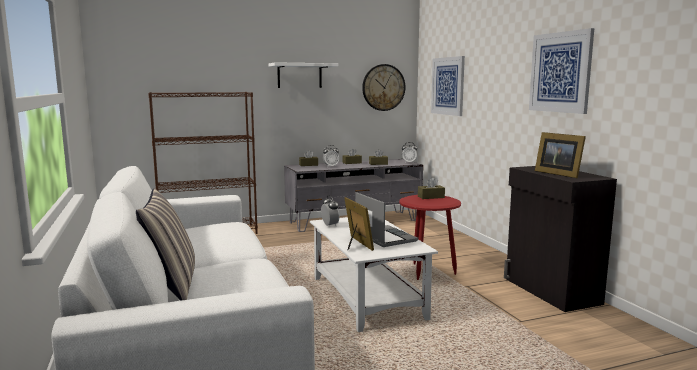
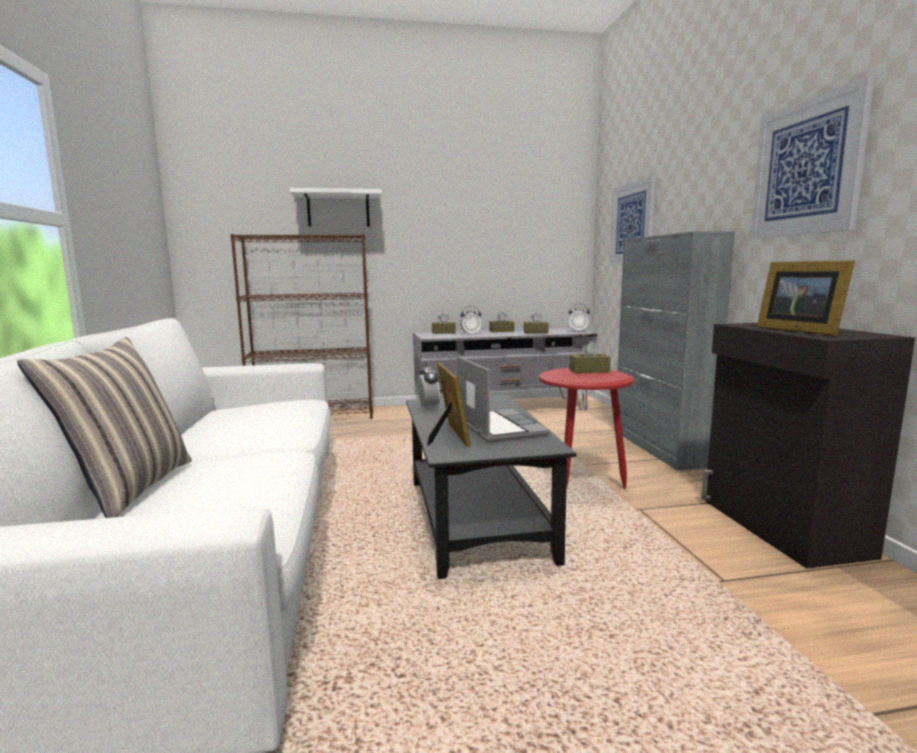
camera: 10 degrees right, 0 degrees up
white shelf [269,62,338,88] -> white shelf moved to [289,188,382,227]
white coffee table [310,217,438,332] -> black coffee table [406,395,577,579]
wall clock [362,64,406,111] -> none
none -> grey cabinet [617,231,735,470]

